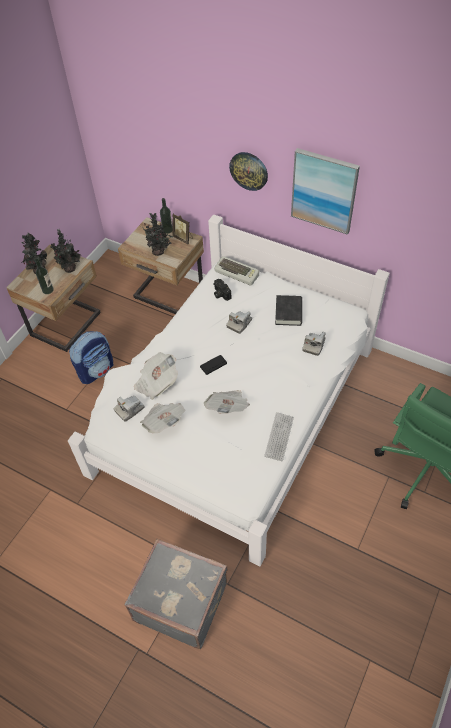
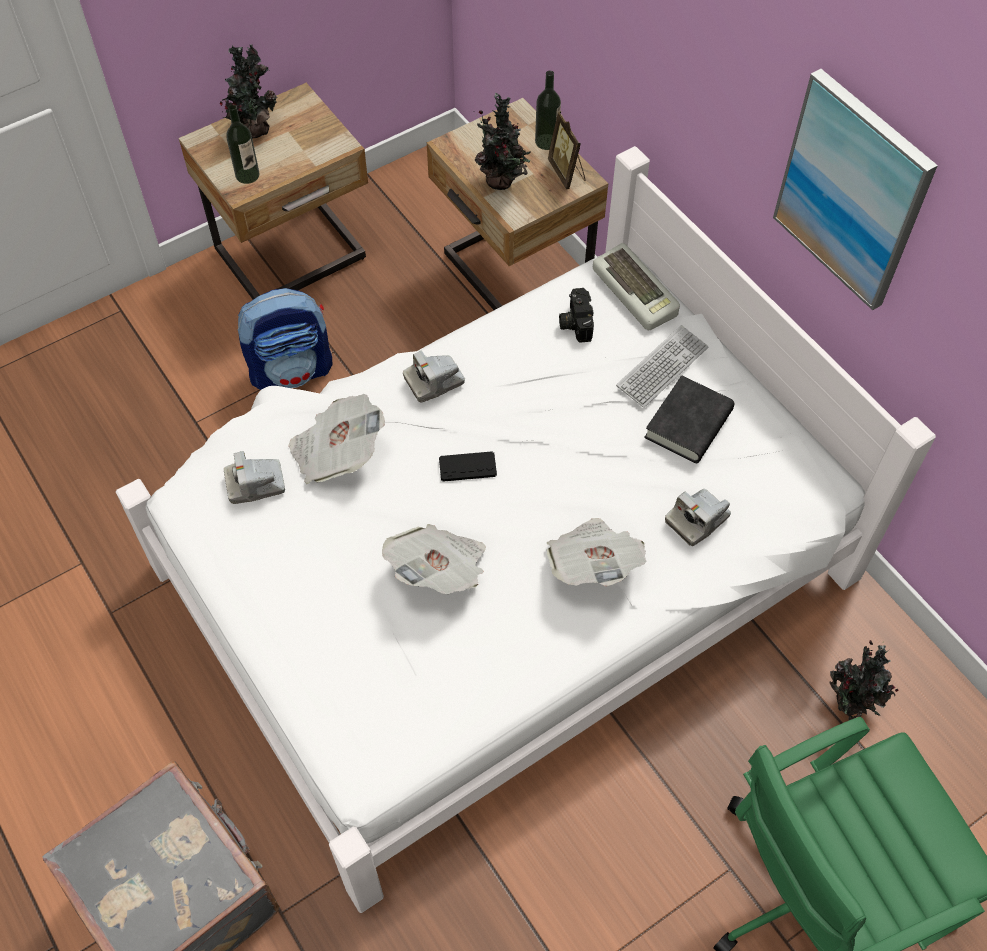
camera: 25 degrees right, 5 degrees up
potted plant [51,229,81,273] -> potted plant moved to [830,640,899,720]
newspaper [140,403,185,433] -> newspaper moved to [547,518,646,586]
camera [226,311,252,334] -> camera moved to [403,350,465,402]
wall clock [229,152,268,191] -> none
keyboard [264,412,294,462] -> keyboard moved to [616,325,708,408]

